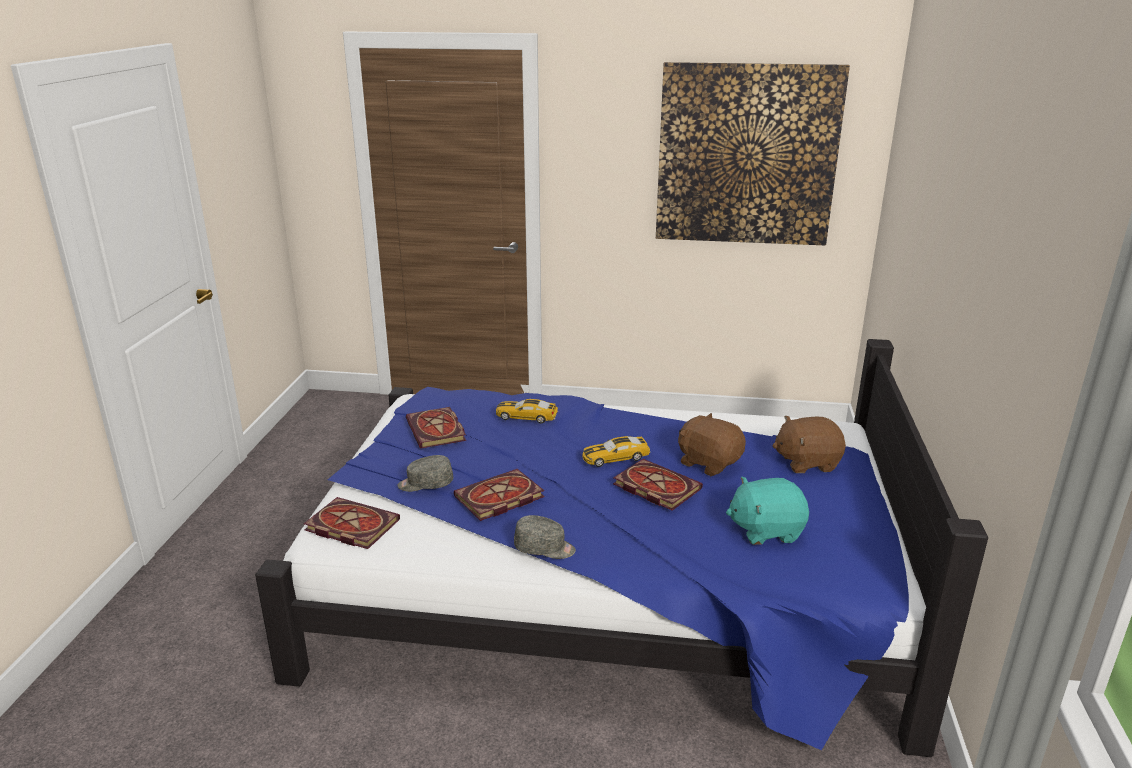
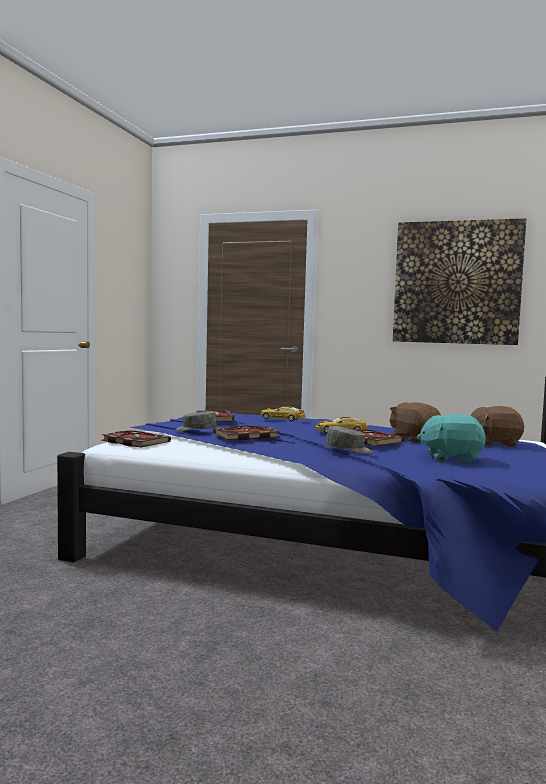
camera: 10 degrees right, 20 degrees down
grey cap [514,515,576,559] -> grey cap moved to [325,426,373,454]

